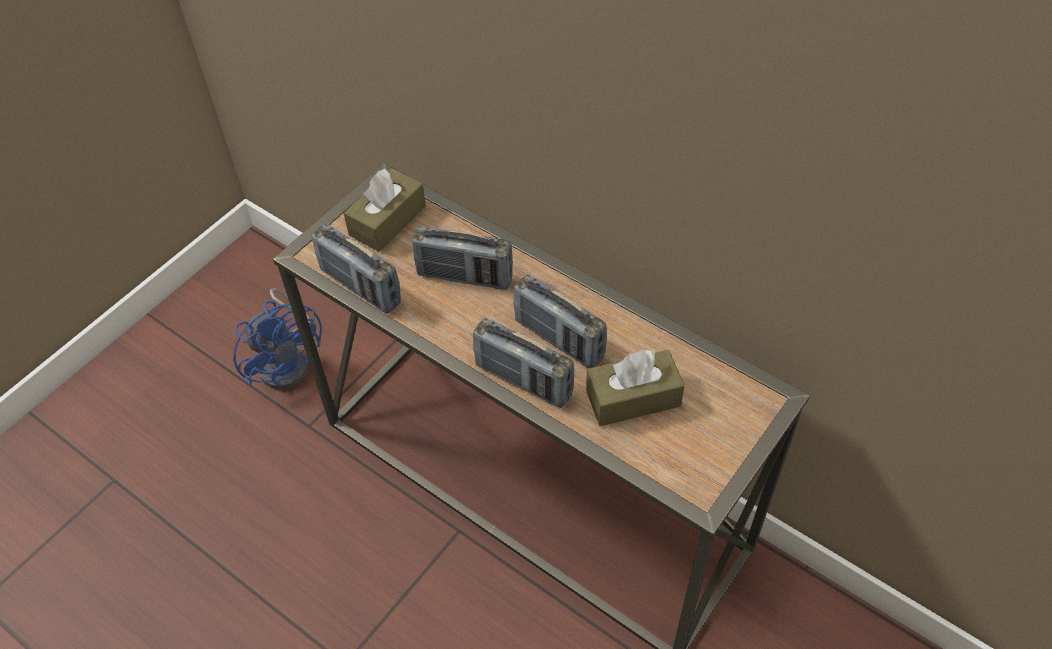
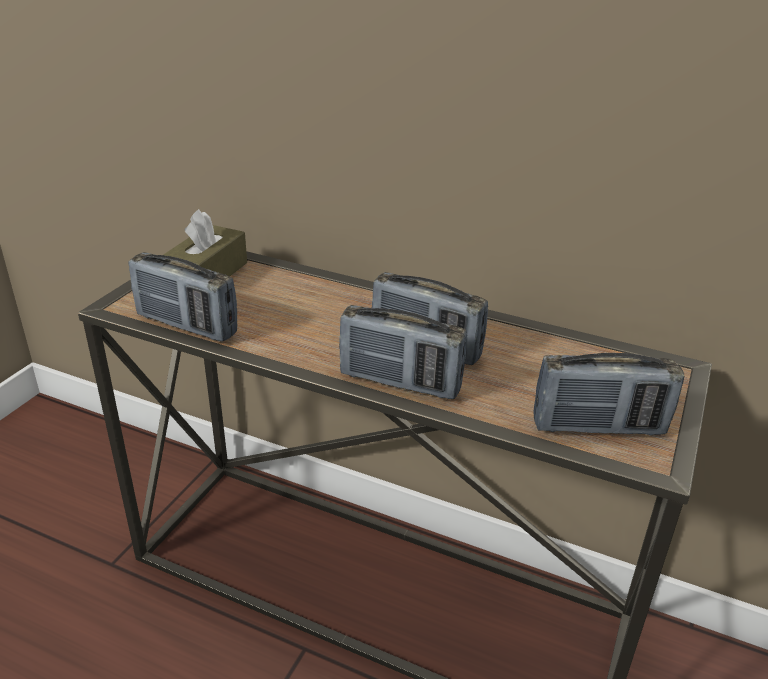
camera: 15 degrees left, 20 degrees down
blue fan [233,288,322,390] -> none
radio [412,226,513,290] -> radio moved to [533,353,684,435]
brown tissue box [586,349,685,426] -> none

